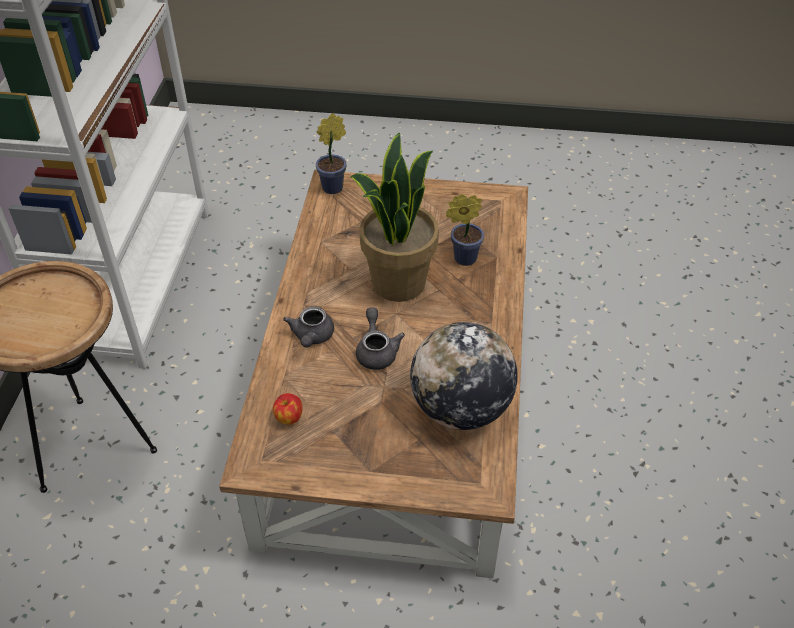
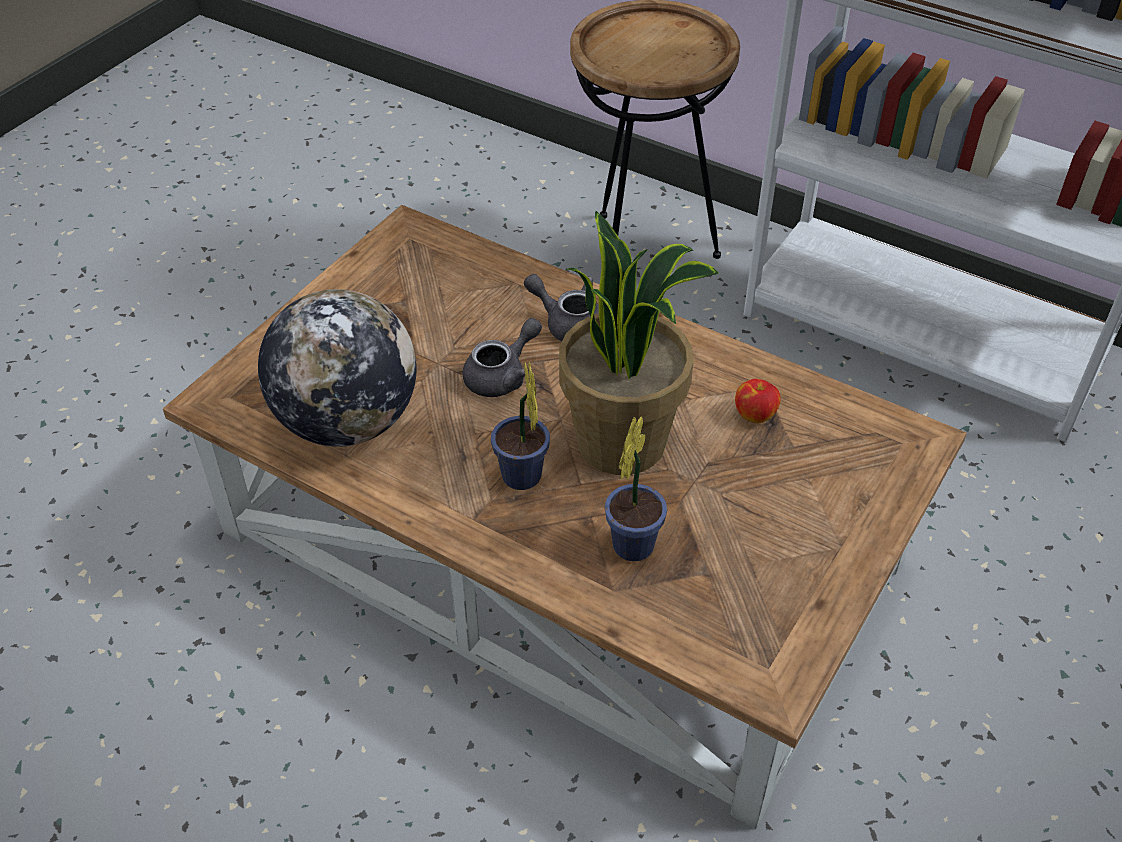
camera: 115 degrees right, 0 degrees up
apple [273,393,302,425] -> apple moved to [735,379,780,423]
potted plant [316,113,347,194] -> potted plant moved to [491,361,550,490]
grey teapot [356,307,405,370] -> grey teapot turned 60 degrees counterclockwise [462,318,542,397]

